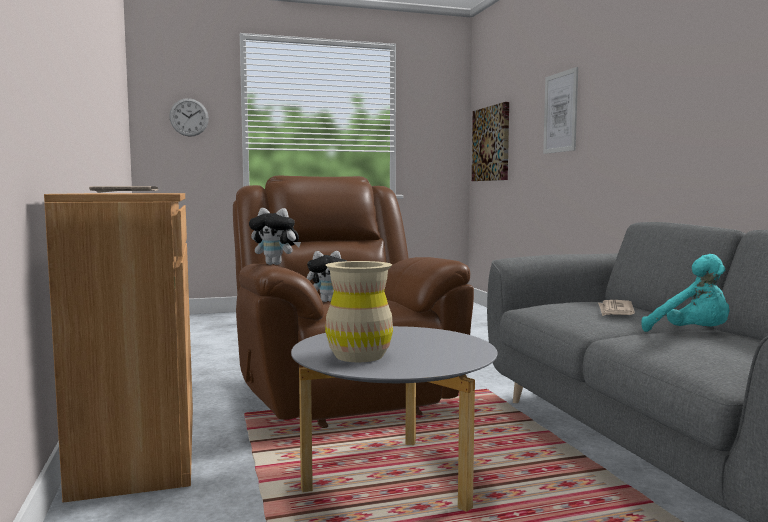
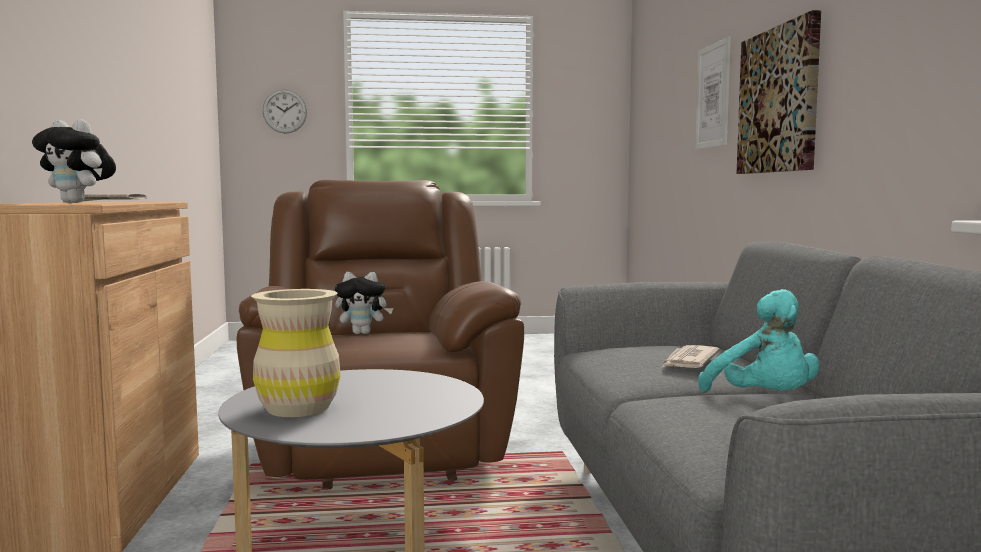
camera: 10 degrees right, 0 degrees up
plush toy [249,208,301,265] -> plush toy moved to [32,119,116,203]
picture [472,102,509,181] -> picture moved to [737,10,821,174]

